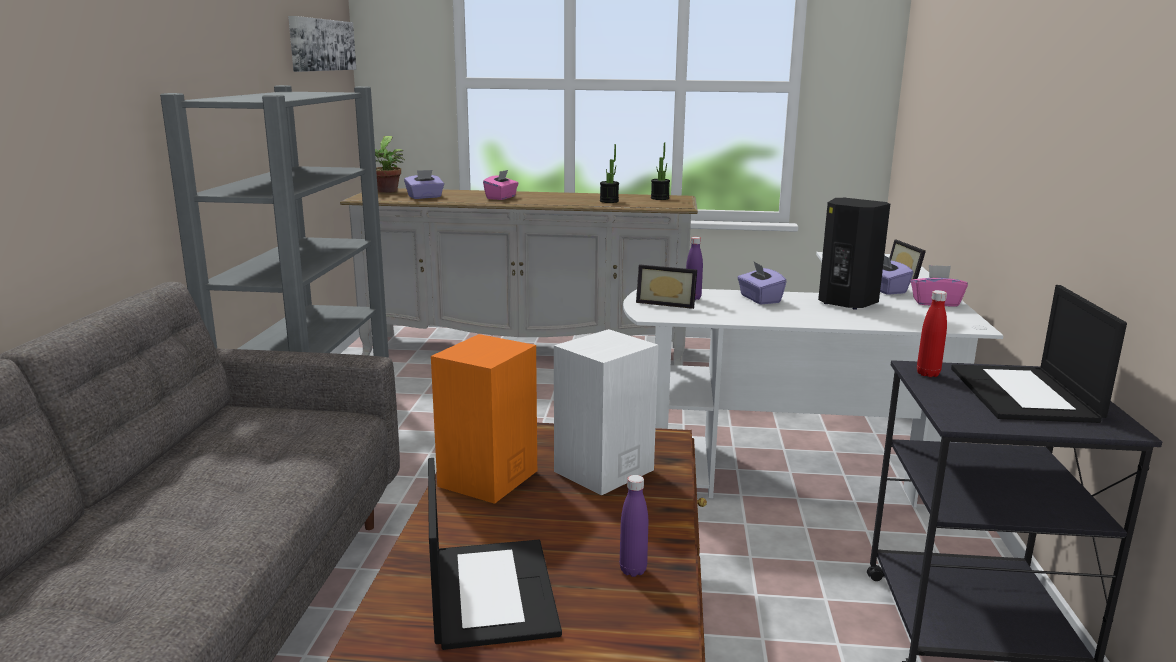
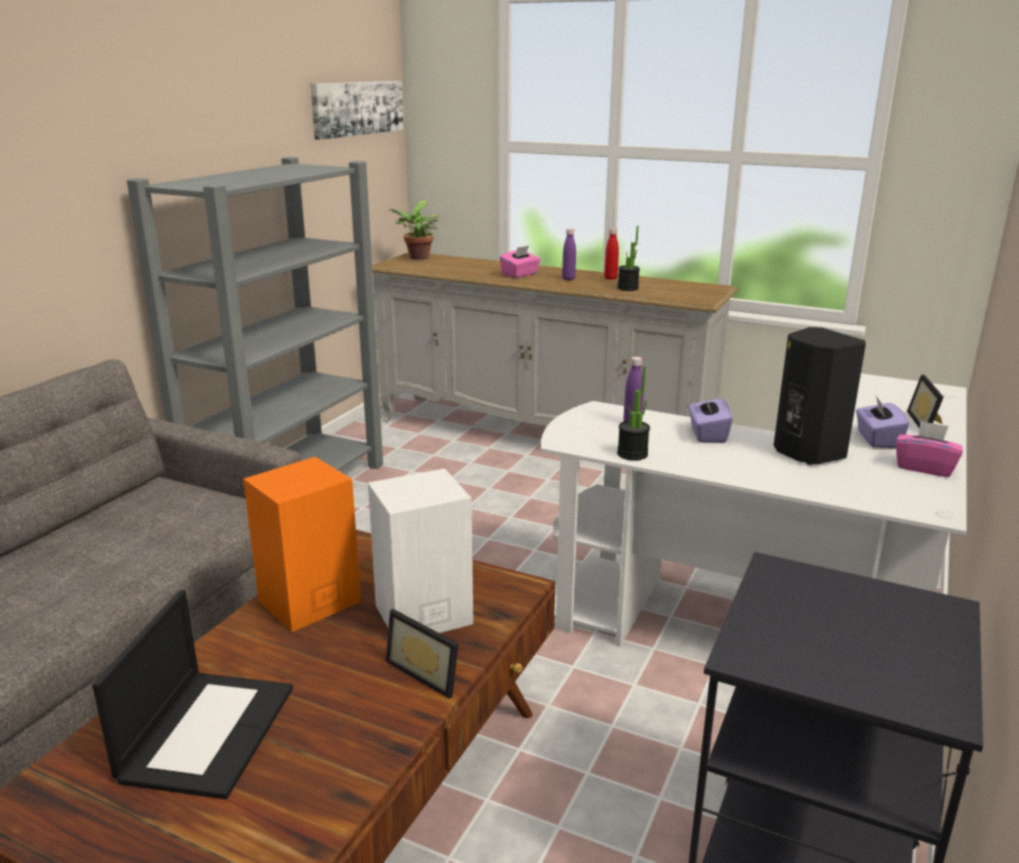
camera: 20 degrees right, 5 degrees up
purple tissue box [404,170,444,199] -> none
purple bottle [620,475,648,577] -> purple bottle moved to [562,229,576,280]
picture frame [636,264,697,309] -> picture frame moved to [386,609,459,699]
potted plant [651,142,670,200] -> potted plant moved to [617,367,650,461]
red bottle [917,290,947,377] -> red bottle moved to [604,228,619,280]
laptop [951,285,1127,423] -> none

